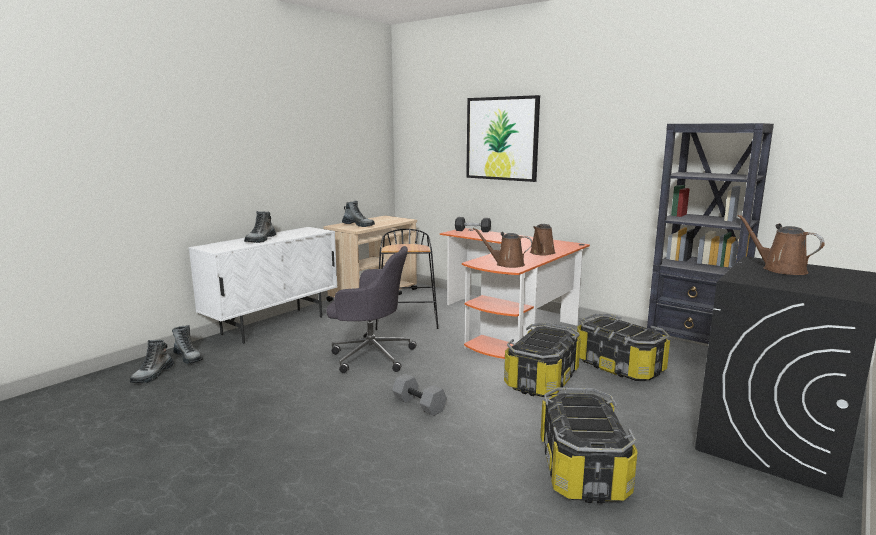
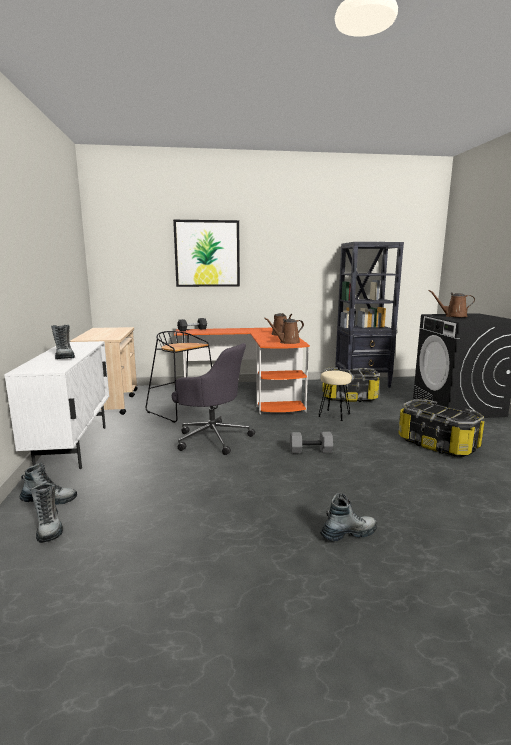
camera: 45 degrees left, 0 degrees up
grey office chair [326,246,417,373] -> grey office chair turned 60 degrees clockwise [172,343,255,455]
boot [342,201,375,227] -> boot moved to [320,493,377,542]
storage box [504,323,581,397] -> beige stool [318,371,352,421]

